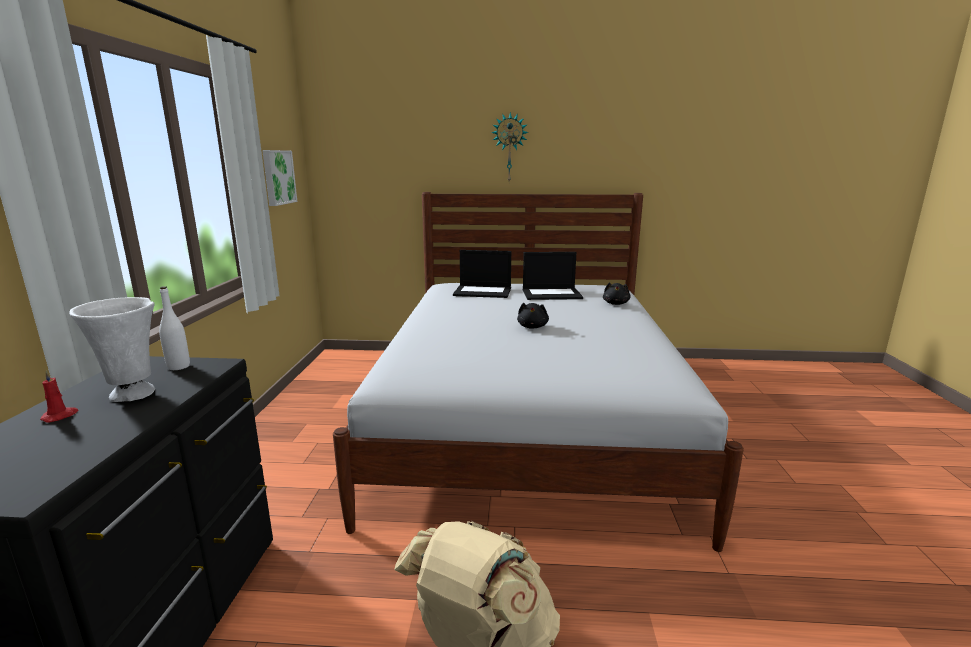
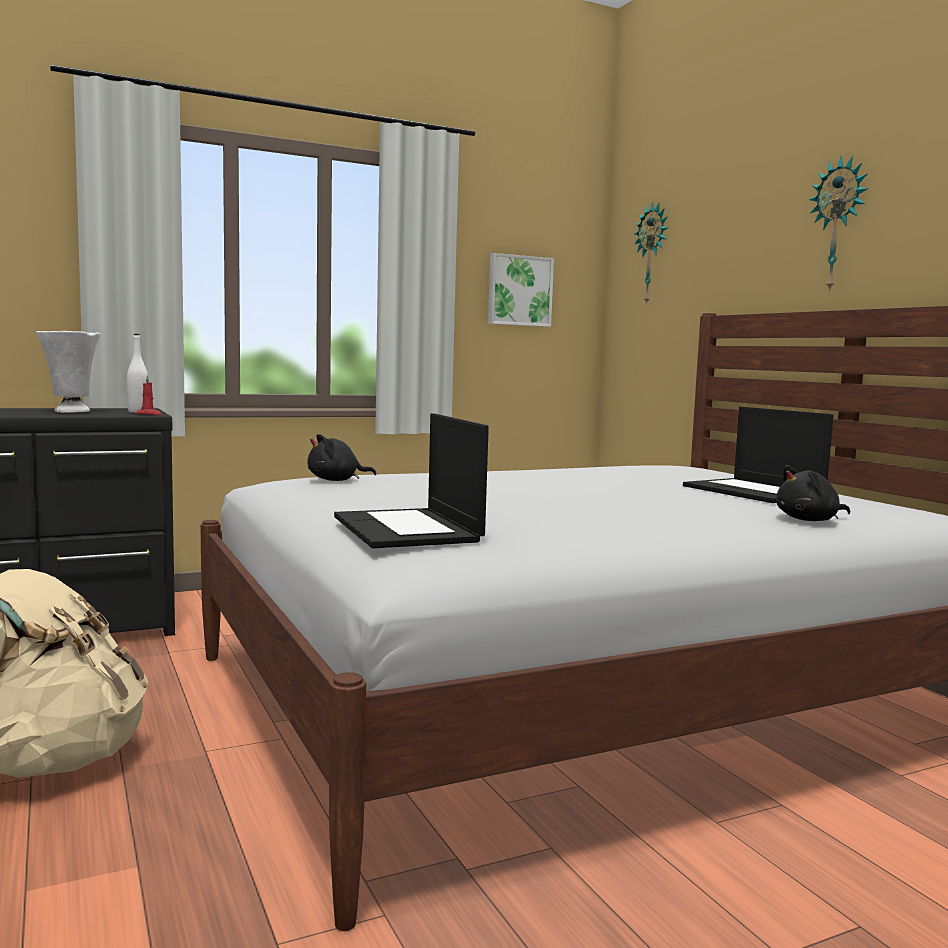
camera: 60 degrees right, 10 degrees down
red candle [40,370,79,423] -> red candle moved to [136,374,162,415]
laptop [453,250,511,298] -> laptop moved to [334,413,489,548]
black plush toy [517,303,549,329] -> black plush toy moved to [307,434,376,481]
none -> wall clock [634,202,668,305]

